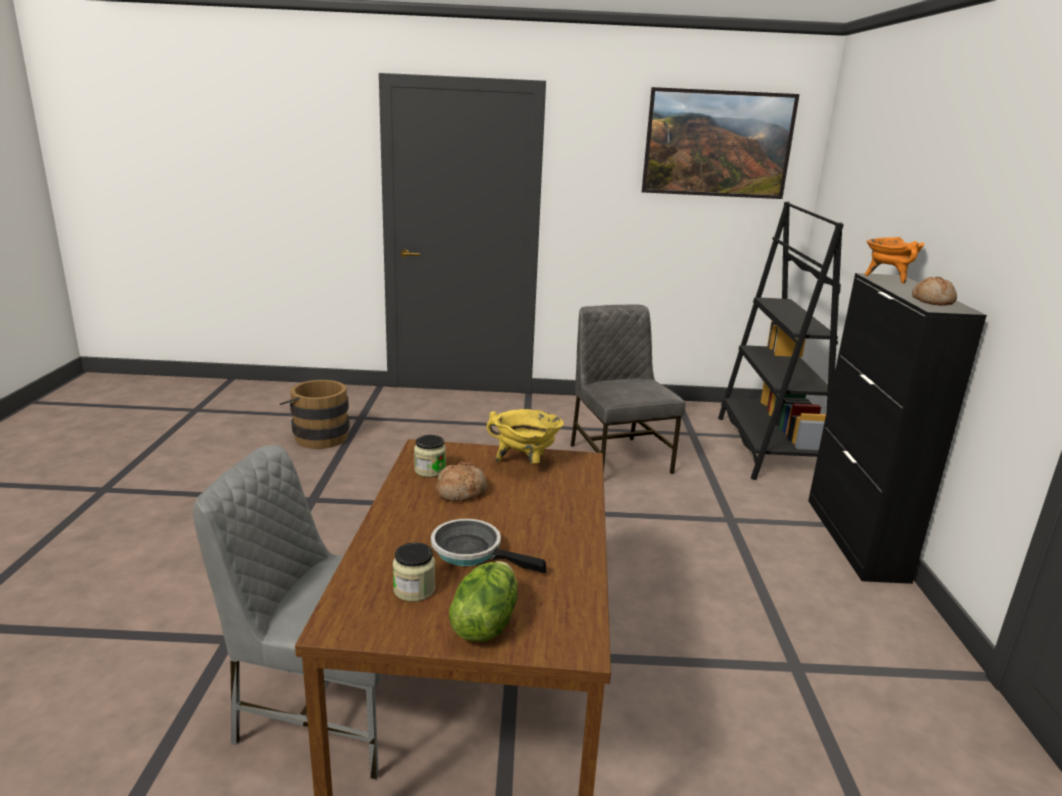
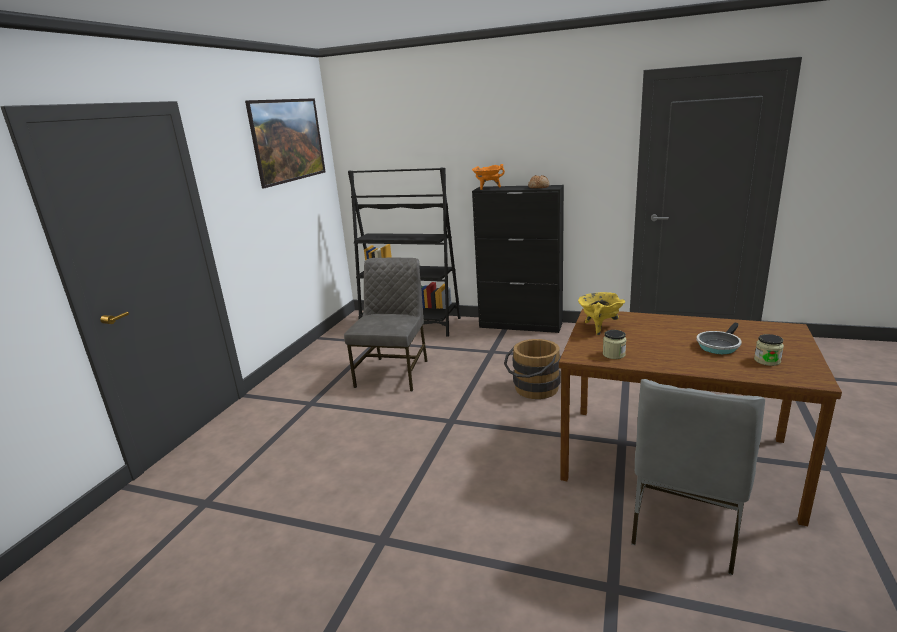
camera: 70 degrees left, 0 degrees up
brown bucket [280,380,350,449] -> brown bucket moved to [504,339,561,399]
bread [436,462,488,502] -> none
lettuce [449,561,517,642] -> none
grey chair [571,304,685,474] -> grey chair turned 105 degrees clockwise [344,257,427,391]

